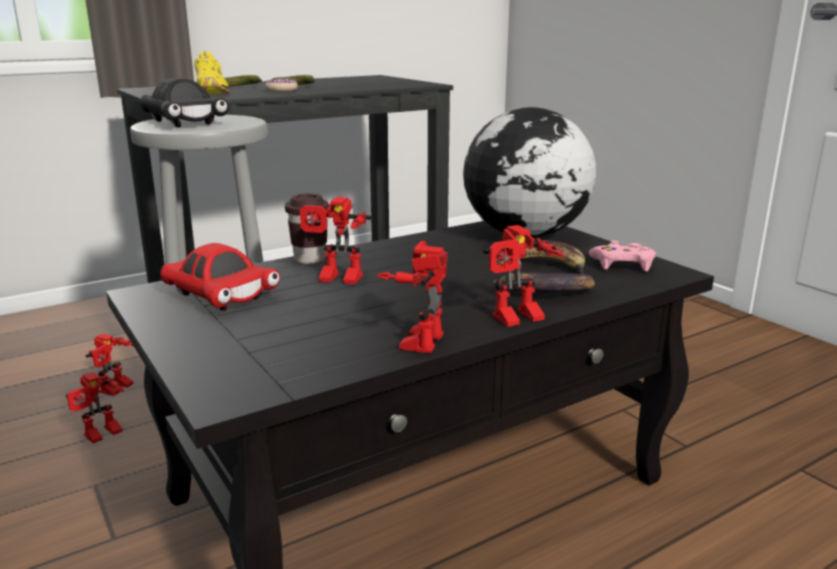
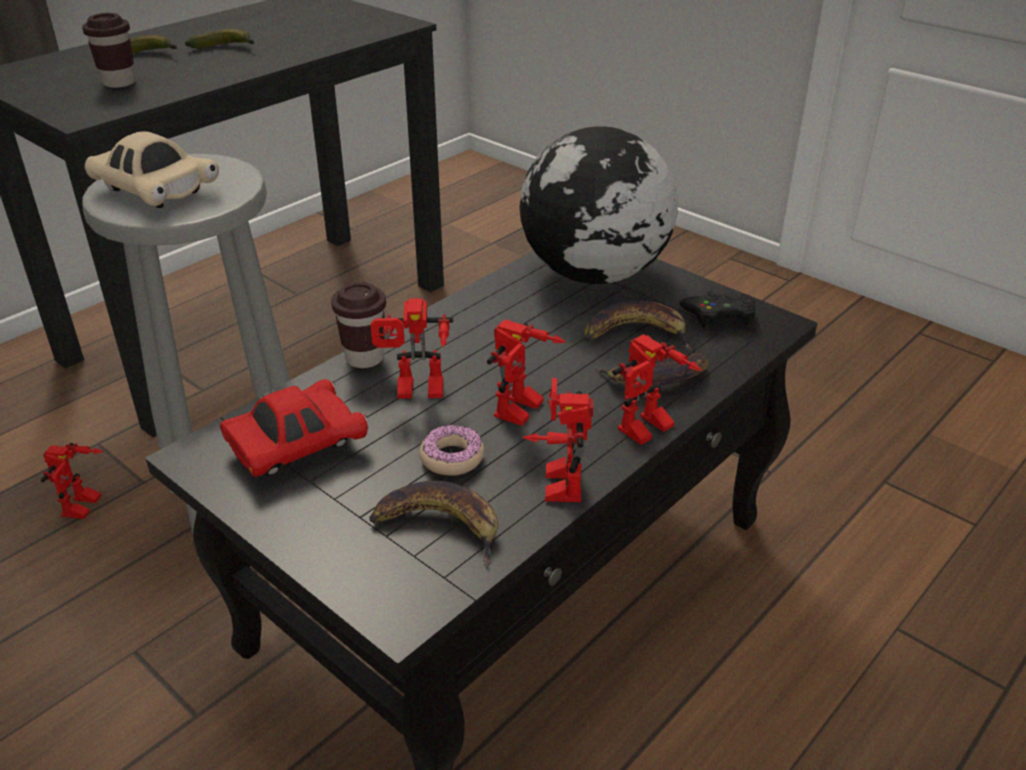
camera: 15 degrees left, 15 degrees up
toy robot [66,372,124,443] -> toy robot moved to [487,320,566,426]
black toy car [140,78,229,128] -> beige toy car [85,131,219,208]
red toy car [160,243,280,311] -> red toy car turned 60 degrees counterclockwise [220,379,369,477]
yellow shoe [194,51,230,94] -> brown cup [82,13,135,88]
donut [265,78,298,92] -> donut moved to [419,425,484,476]
pink game controller [589,240,656,271] -> black game controller [679,291,756,330]
none -> banana [369,481,498,567]

